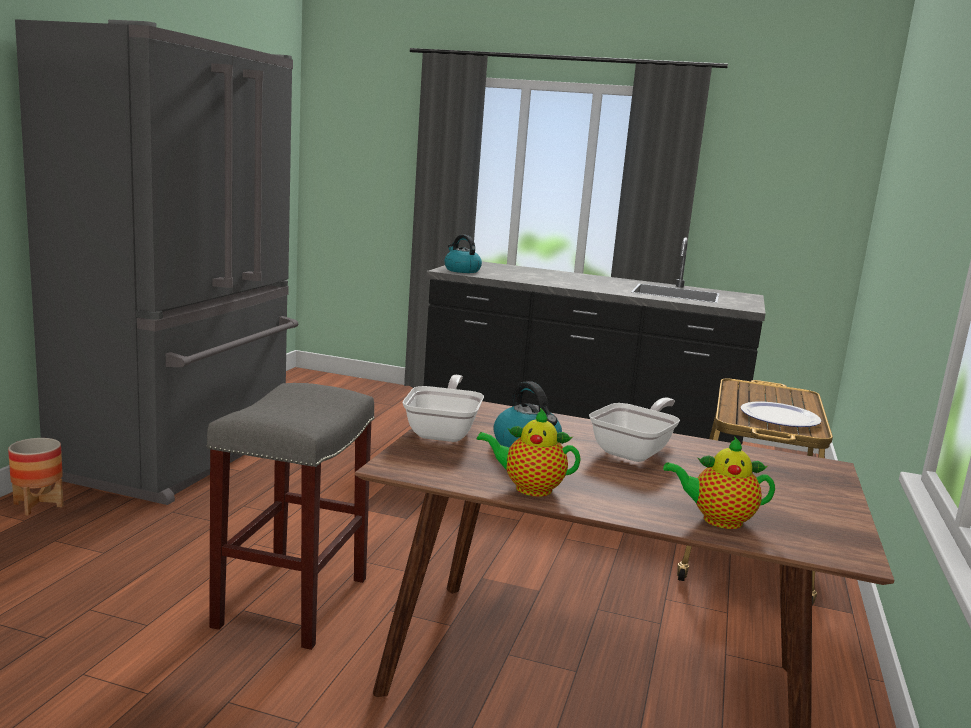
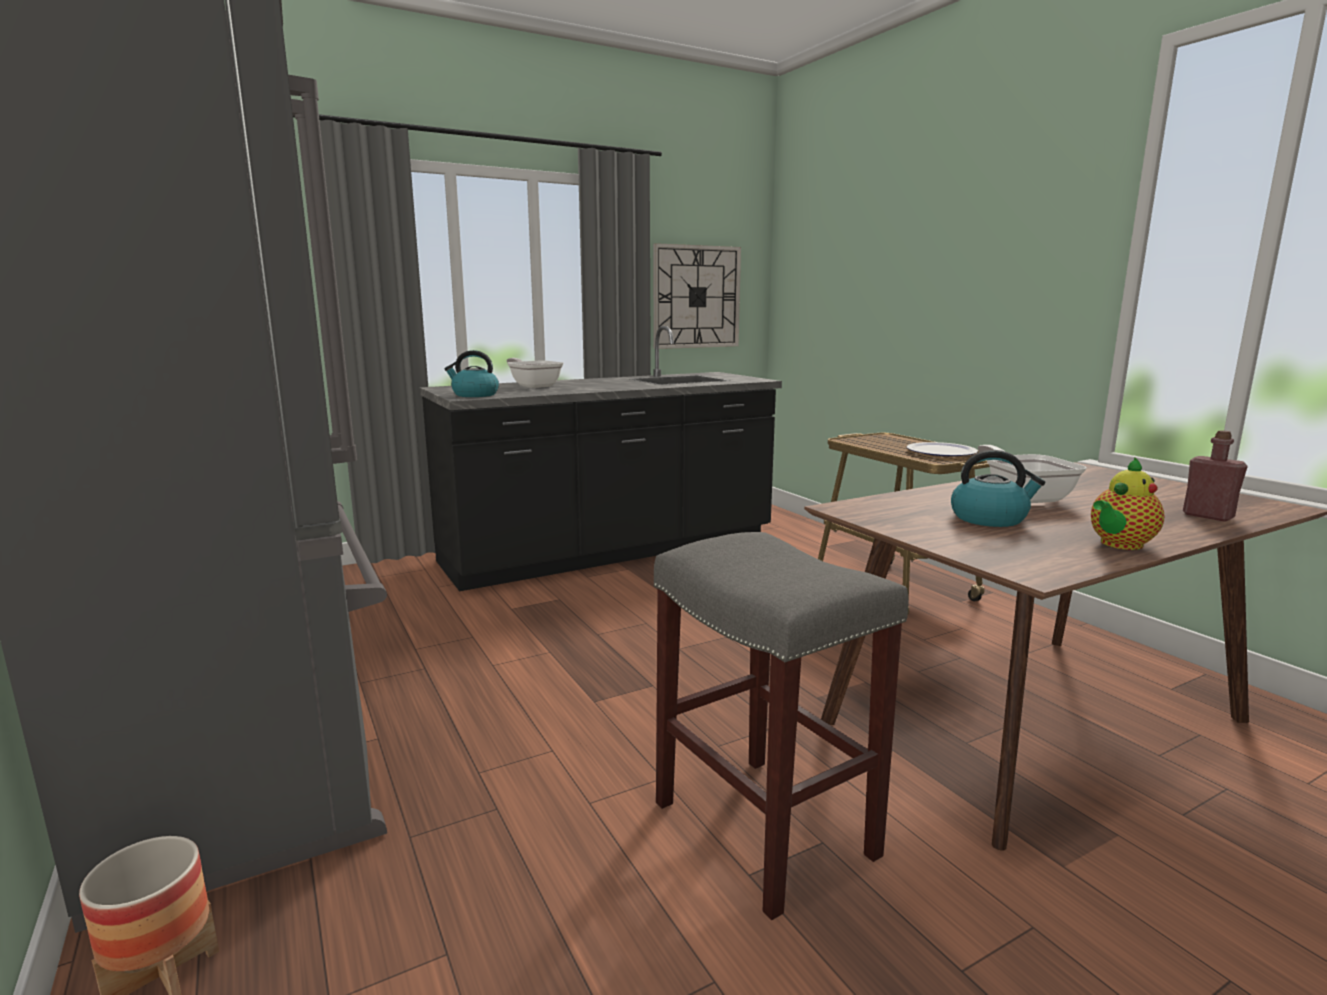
camera: 45 degrees left, 0 degrees up
frying pan [403,375,484,442] -> frying pan moved to [506,358,564,388]
teapot [663,436,775,529] -> red bottle [1183,430,1248,521]
none -> wall clock [653,243,741,349]

